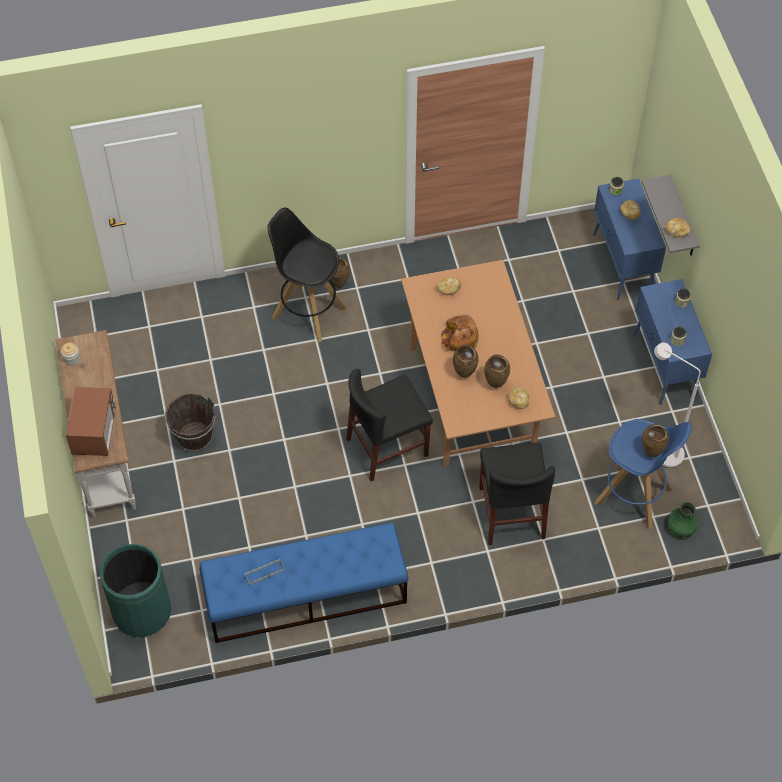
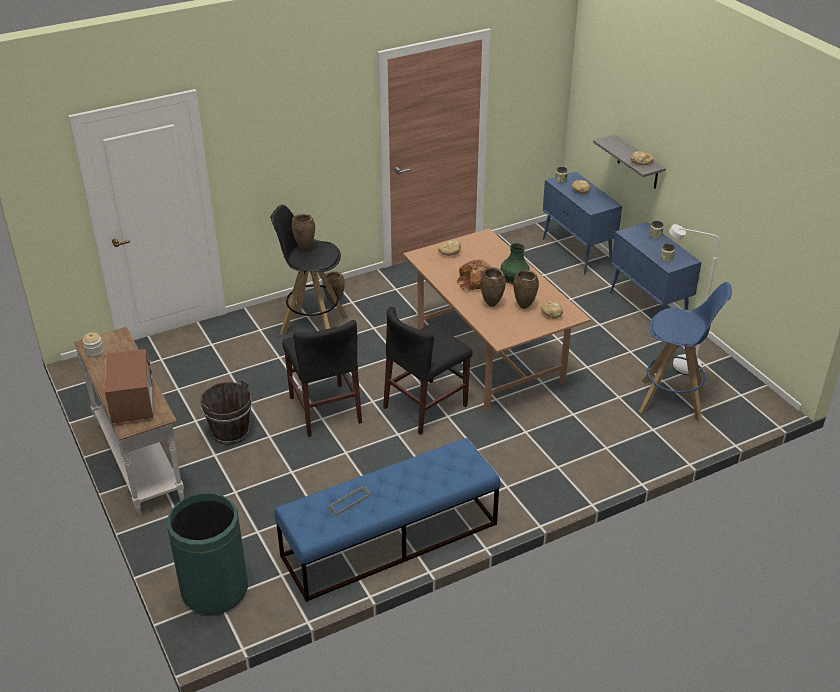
camera: 15 degrees left, 20 degrees down
black chair [479,442,555,545] -> black chair moved to [282,320,362,437]
brown vase [642,424,669,457] -> brown vase moved to [292,214,315,250]
green vase [667,502,698,539] -> green vase moved to [500,243,530,284]

